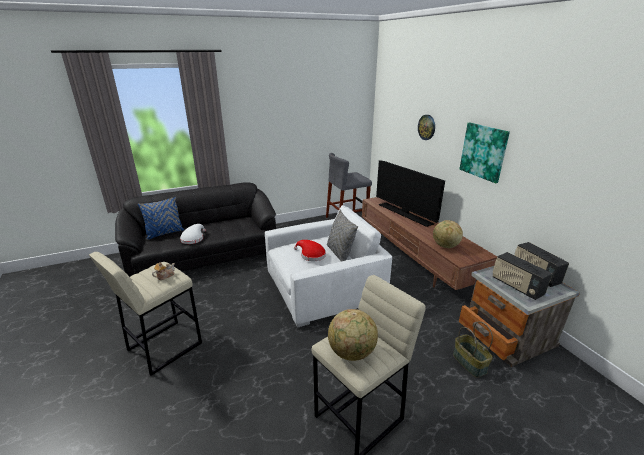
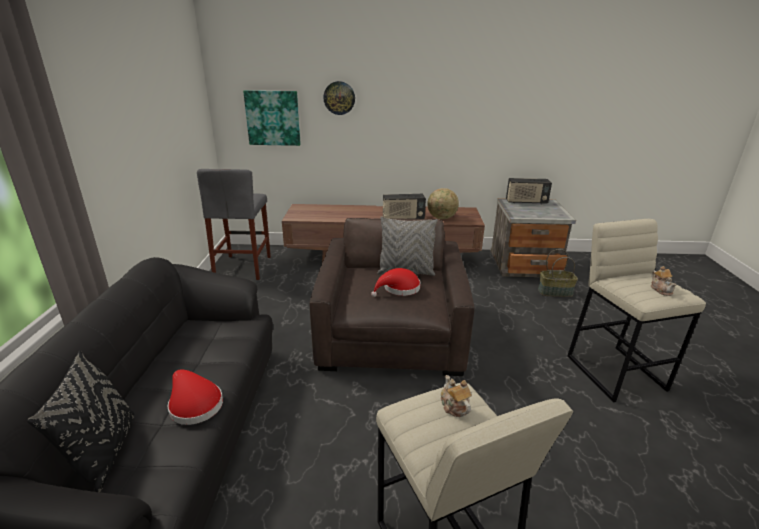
camera: 65 degrees left, 0 degrees up
blue pillow [138,197,184,240] -> black pillow [27,351,134,492]
white hat [180,224,206,244] -> red hat [167,369,223,425]
white armchair [265,205,392,327] -> brown armchair [310,218,475,376]
globe [328,309,378,361] -> teapot [651,266,677,296]
television [376,160,445,227] -> none
picture [460,123,510,183] -> picture moved to [243,90,301,146]
radio [493,252,552,300] -> radio moved to [383,194,426,219]

